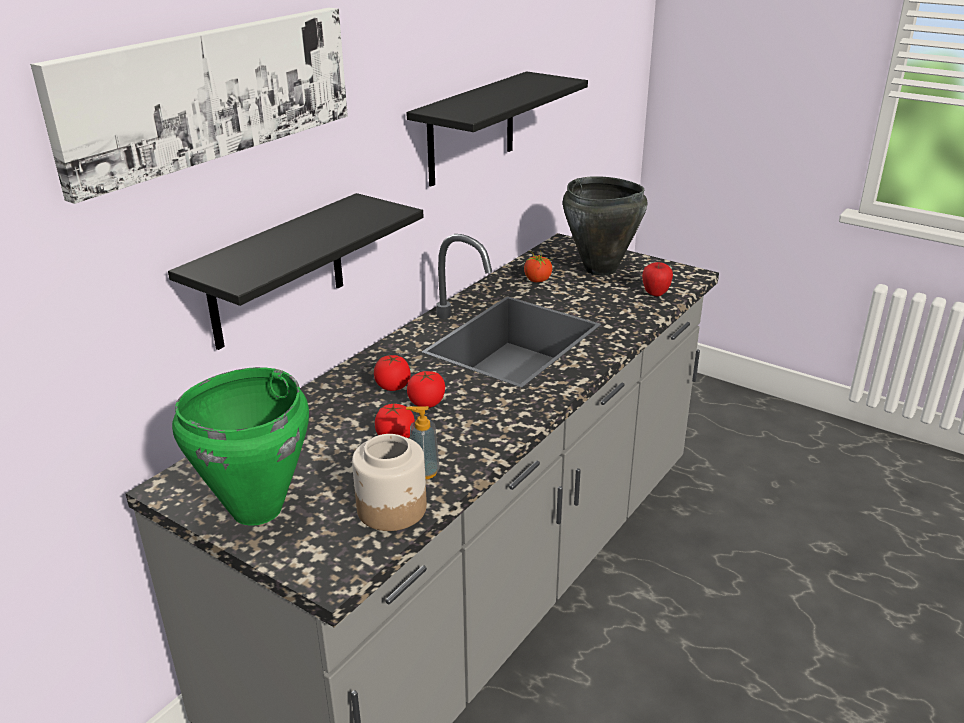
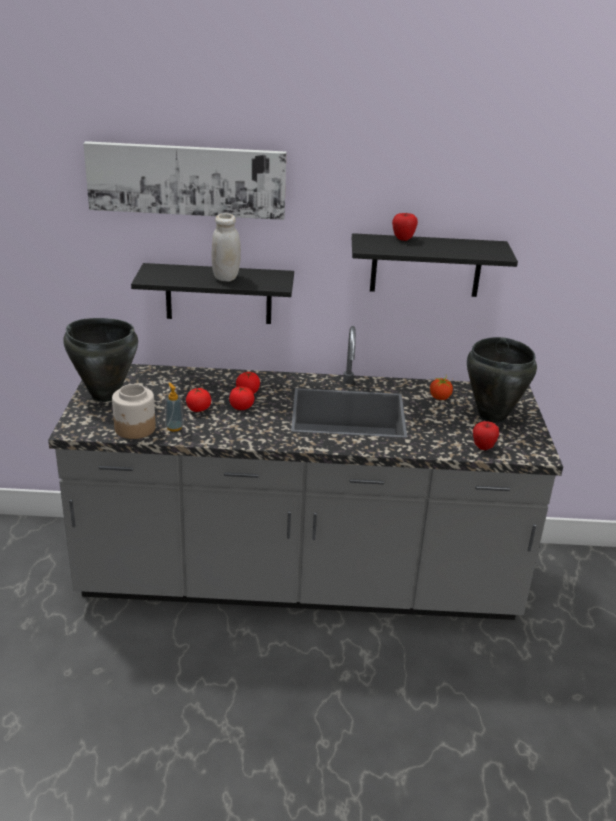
camera: 55 degrees right, 0 degrees up
green cooking pot [172,367,309,526] -> black cooking pot [63,318,138,402]
none -> white jar [212,213,241,282]
none -> apple [392,212,418,241]

